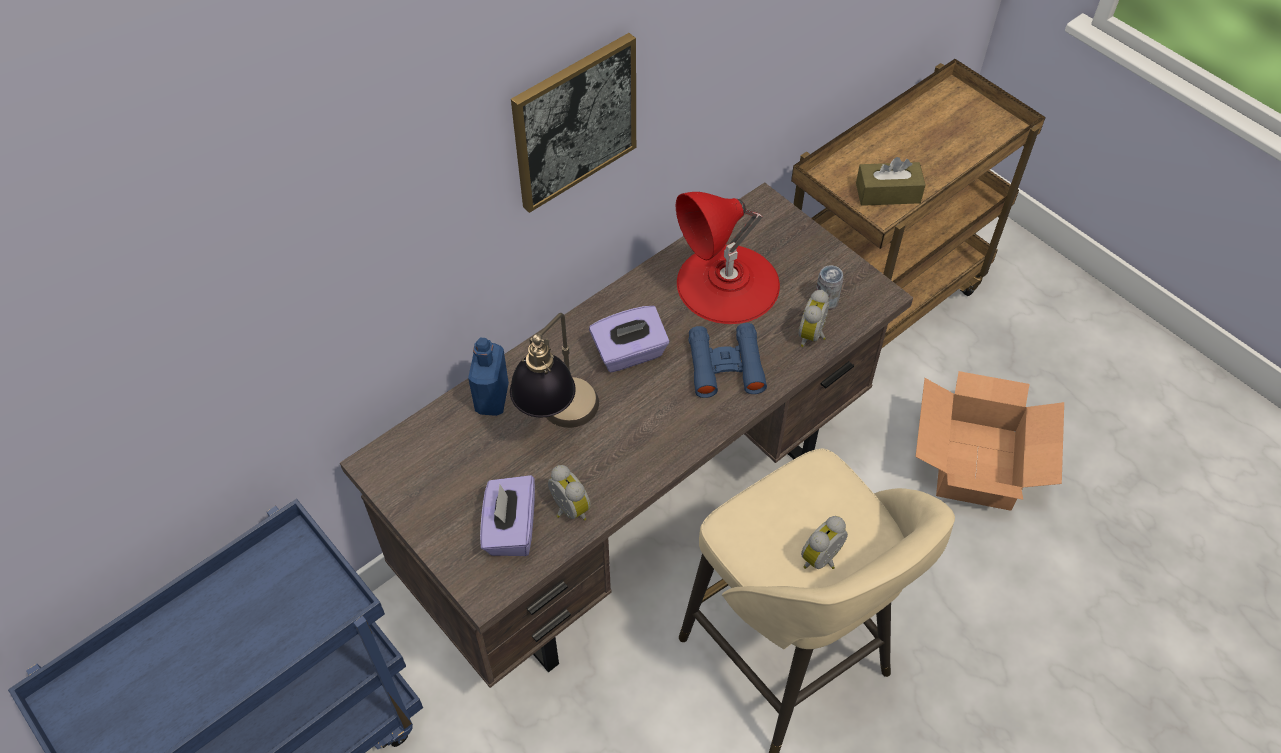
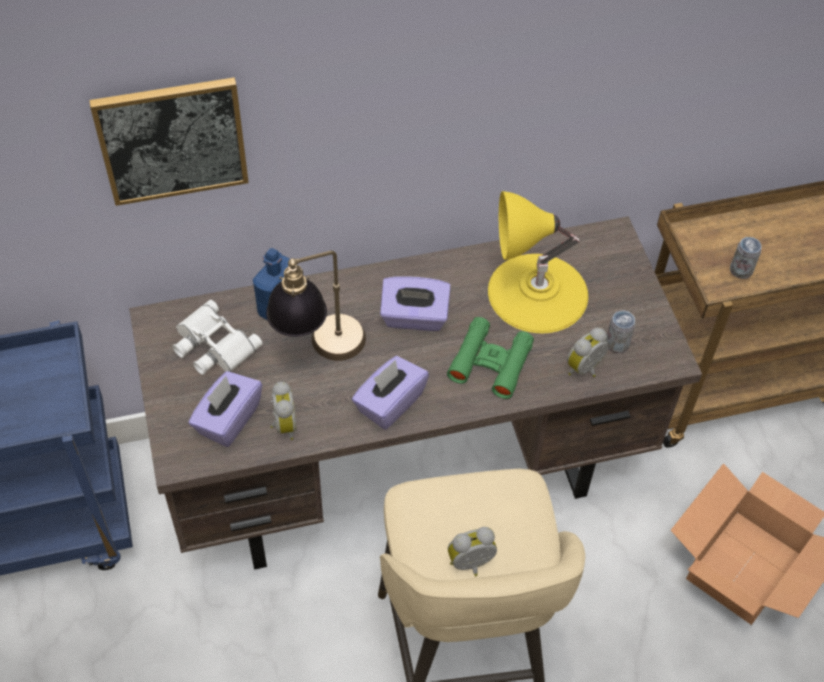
camera: 25 degrees right, 0 degrees up
picture [511,33,636,213] -> picture moved to [89,77,249,206]
red table lamp [676,192,780,324] -> yellow table lamp [488,191,588,333]
blue binoculars [688,323,767,398] -> green binoculars [447,317,534,399]
brown tissue box [856,157,926,206] -> can [730,237,761,279]
none -> white binoculars [173,300,263,375]
none -> purple tissue box [352,356,429,430]

